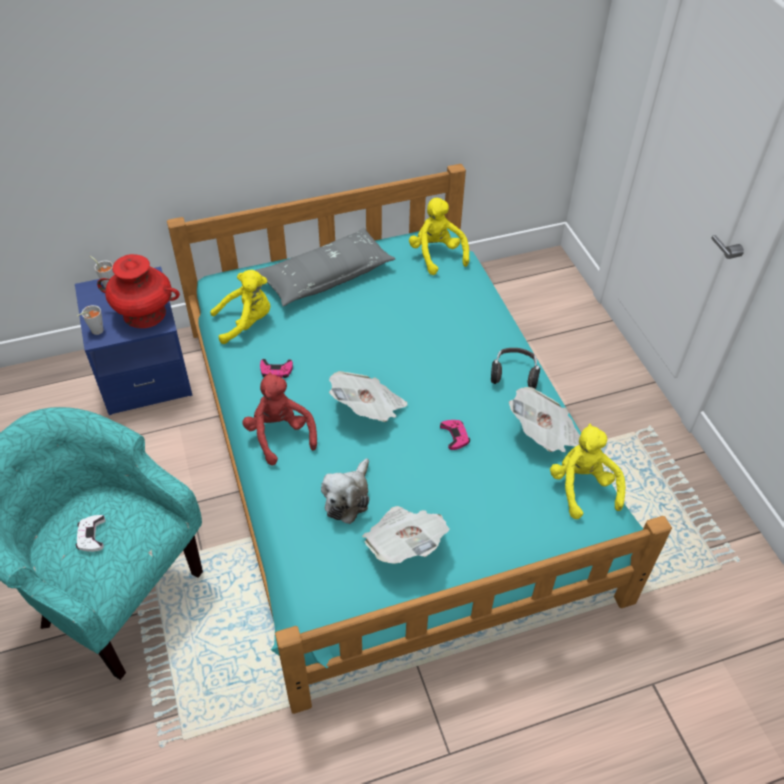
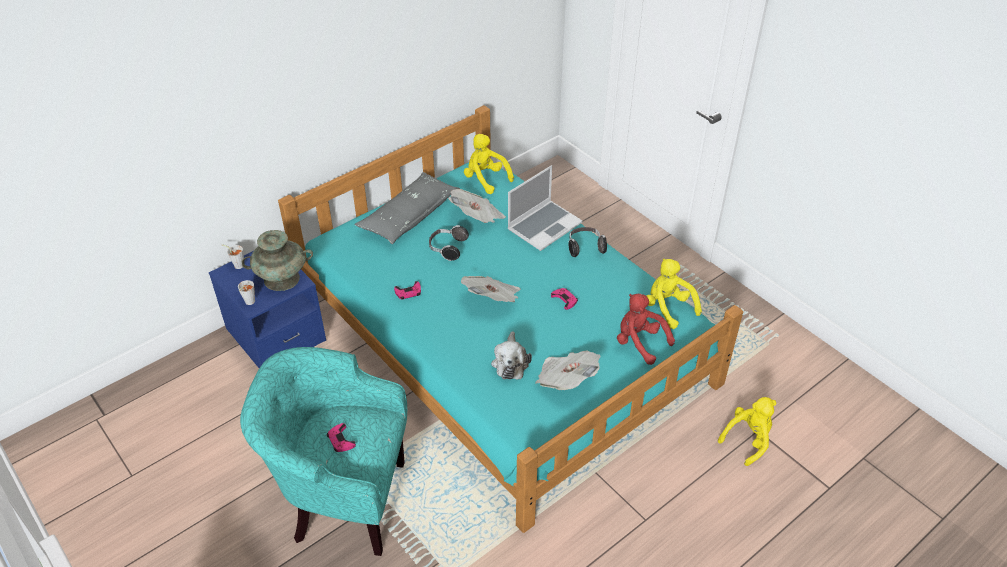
camera: 20 degrees left, 5 degrees down
white game controller [76,515,106,552] -> pink game controller [327,423,356,452]
red vase [97,254,180,328] -> turquoise vase [242,230,313,291]
yellow plush toy [210,270,270,344] -> yellow plush toy moved to [718,397,776,466]
red plush toy [242,372,317,465] -> red plush toy moved to [617,294,675,365]
newspaper [509,387,580,452] -> newspaper moved to [448,189,506,223]
none -> headphones [429,225,469,261]
none -> laptop [507,165,583,251]

